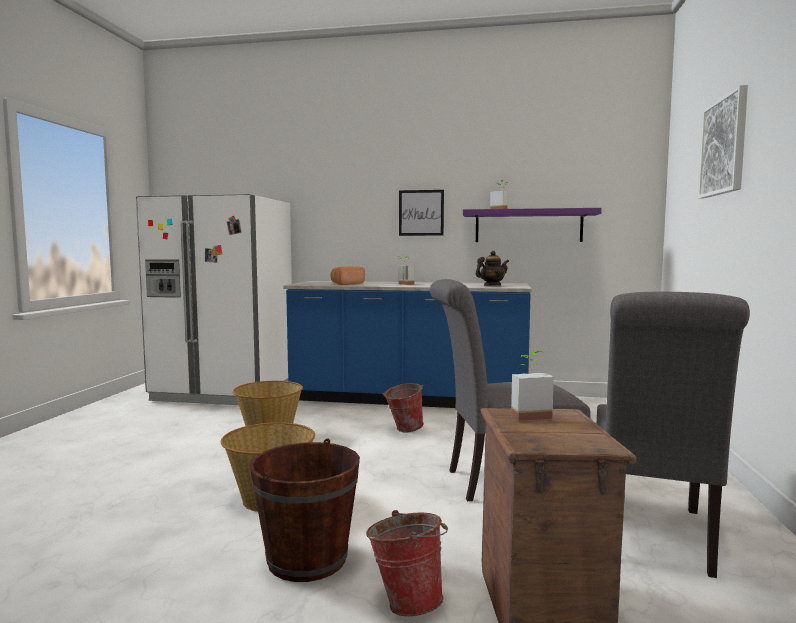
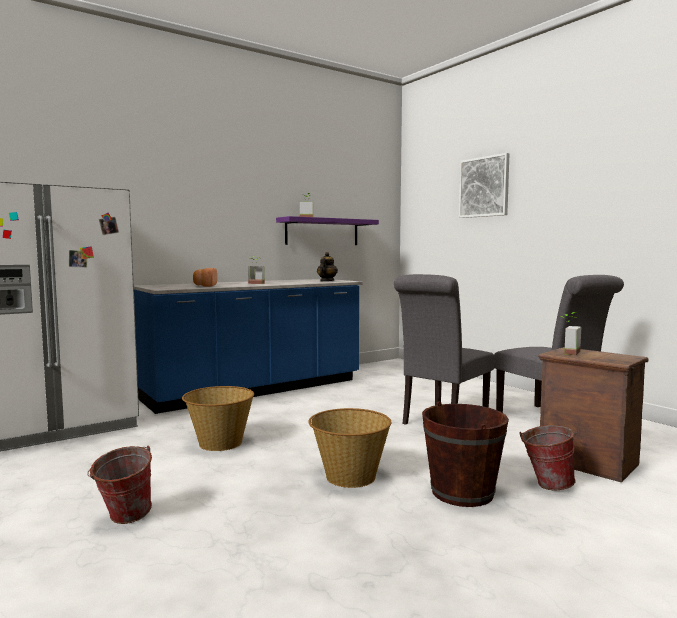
camera: 45 degrees left, 0 degrees up
bucket [382,383,424,432] -> bucket moved to [87,446,152,524]
picture [399,190,444,236] -> none

